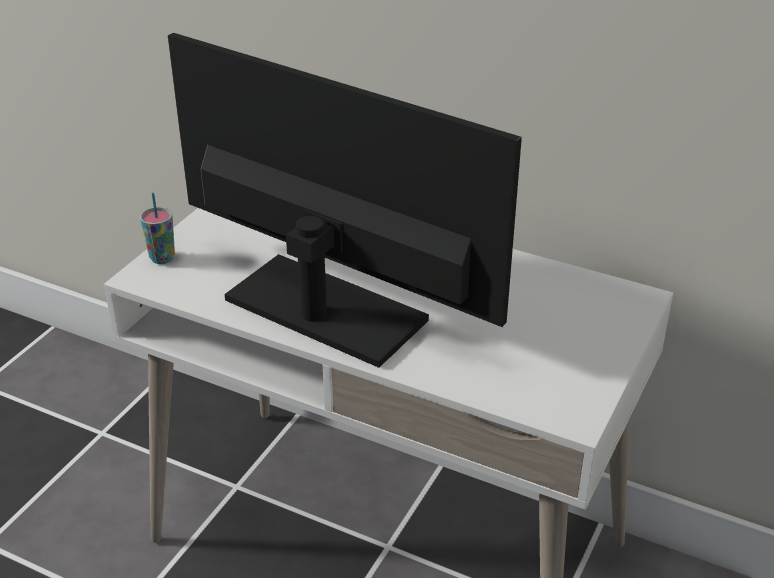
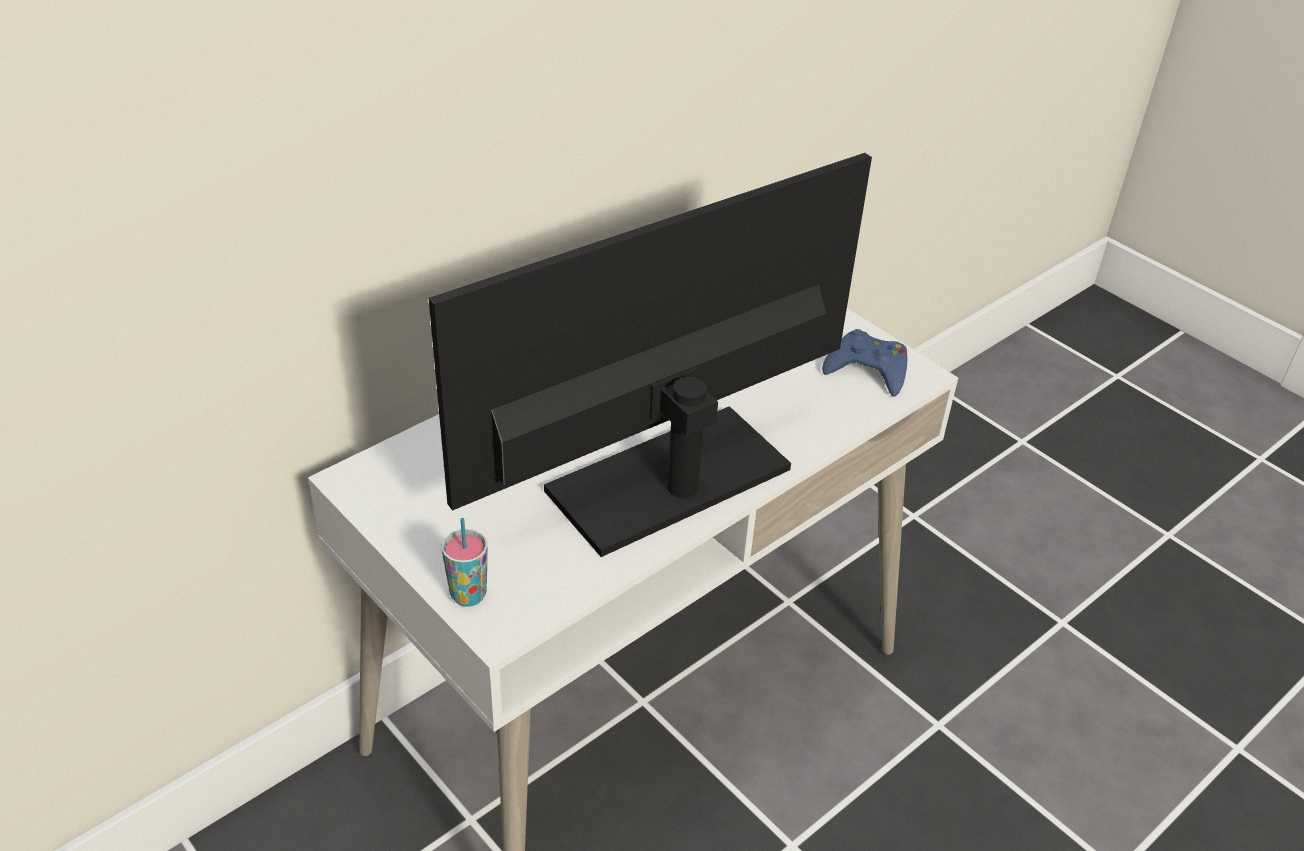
camera: 70 degrees left, 5 degrees up
none -> blue game controller [822,329,907,396]

